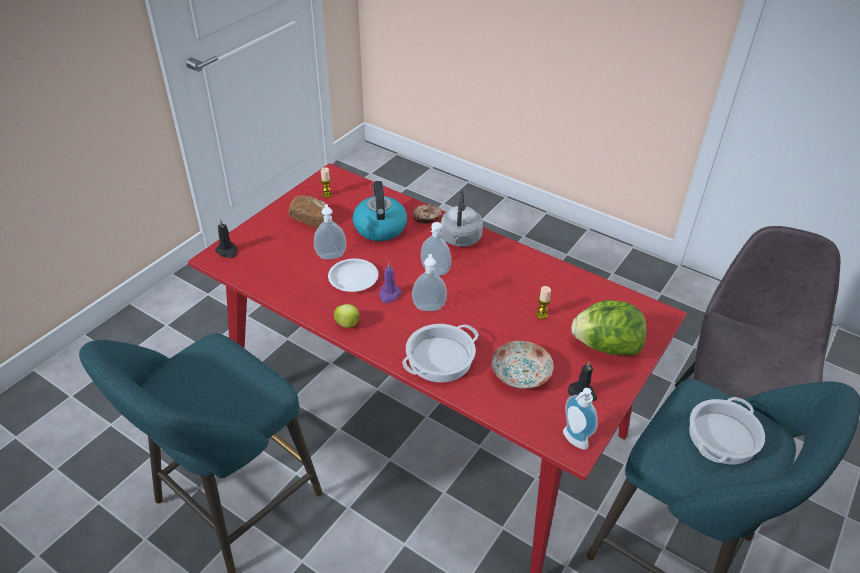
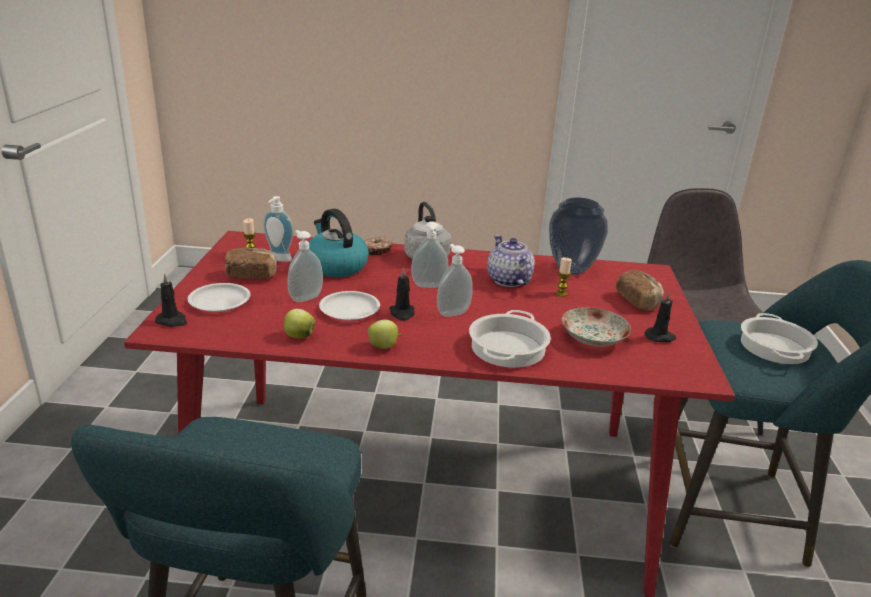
camera: 30 degrees left, 15 degrees down
purple candle [379,263,402,303] -> black candle [389,268,415,321]
soap dispenser [563,388,598,450] -> soap dispenser moved to [263,196,294,262]
lettuce [571,300,647,355] -> bread [616,270,664,310]
none -> white plate [187,283,251,312]
none -> apple [284,309,315,338]
none -> teapot [487,235,535,287]
none -> vase [549,198,608,275]

